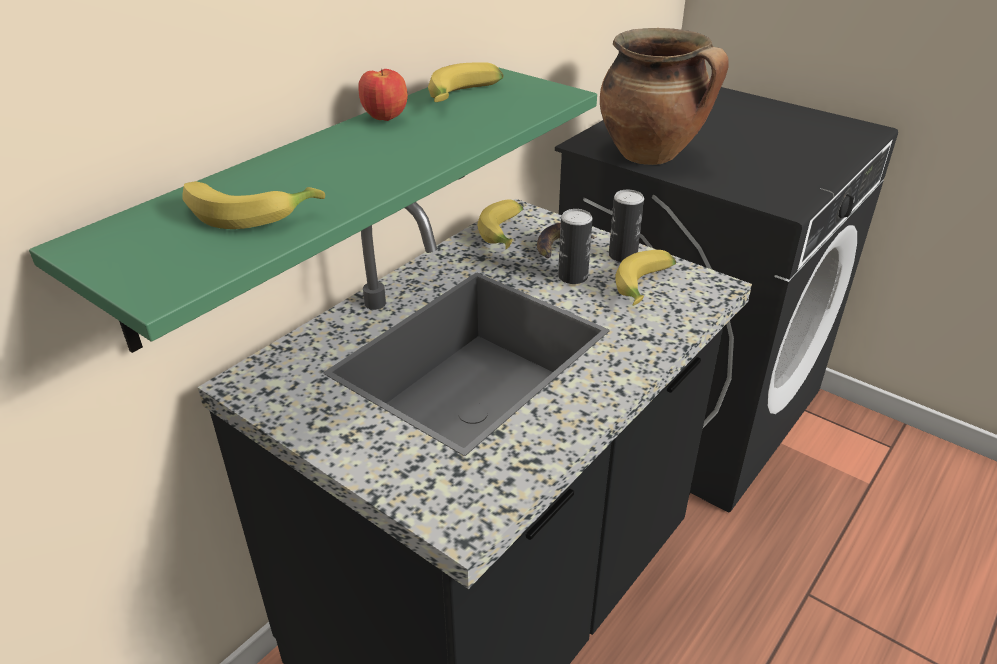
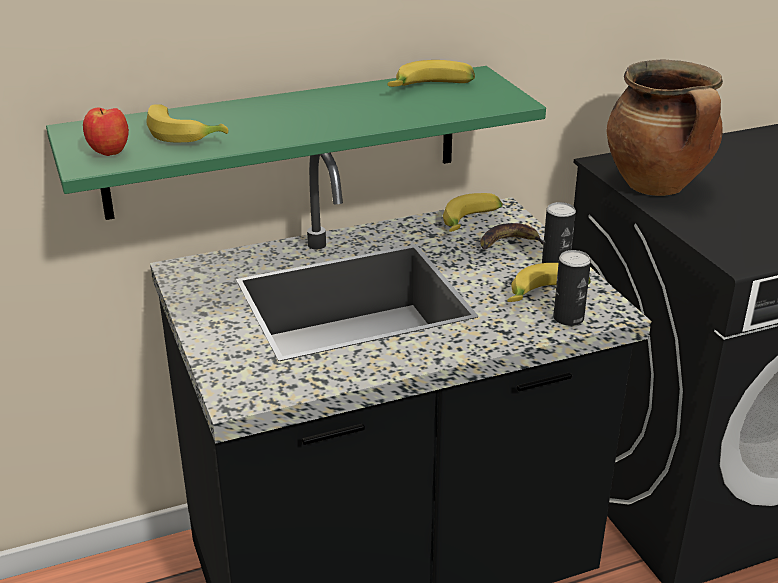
camera: 30 degrees right, 5 degrees down
apple [358,69,408,121] -> apple moved to [83,107,129,156]
can [558,209,593,284] -> can moved to [553,250,591,326]

